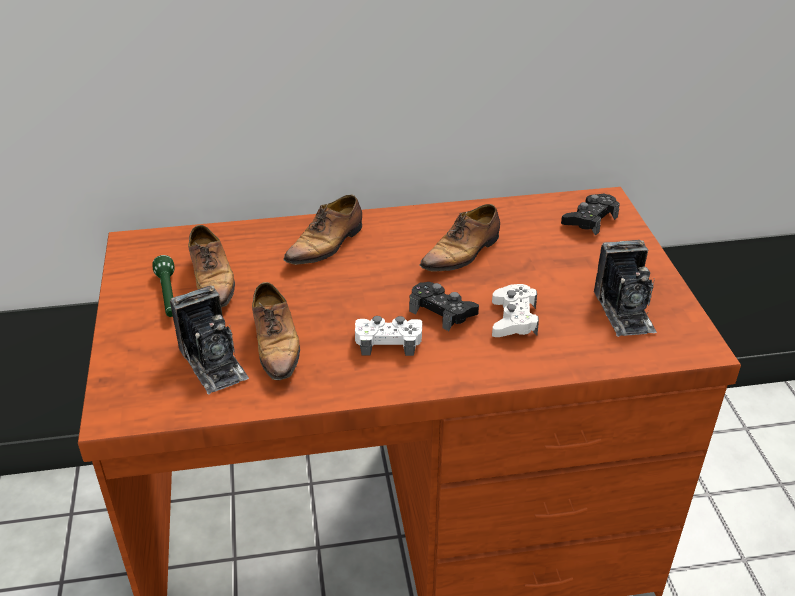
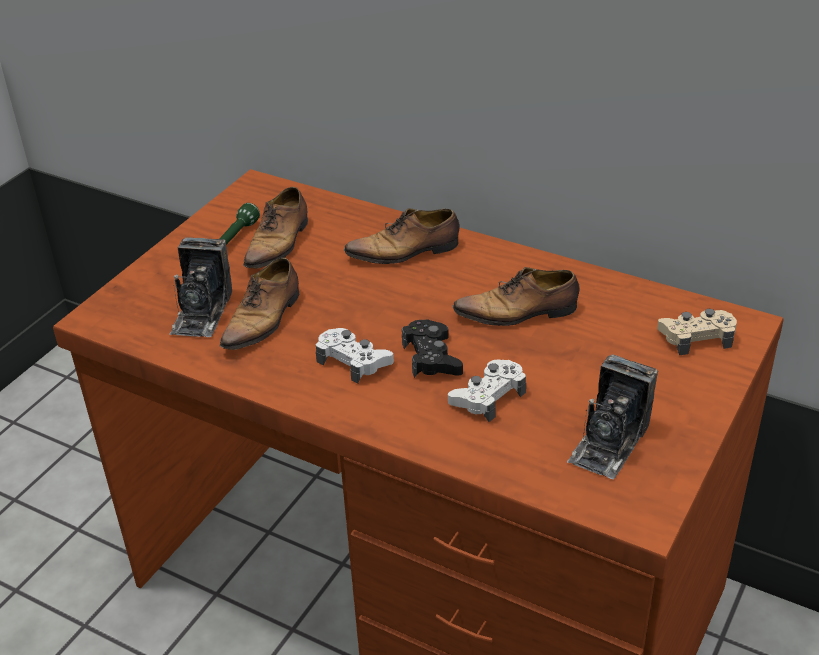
camera: 40 degrees right, 0 degrees up
black game controller [561,193,620,236] -> beige game controller [657,309,737,355]

